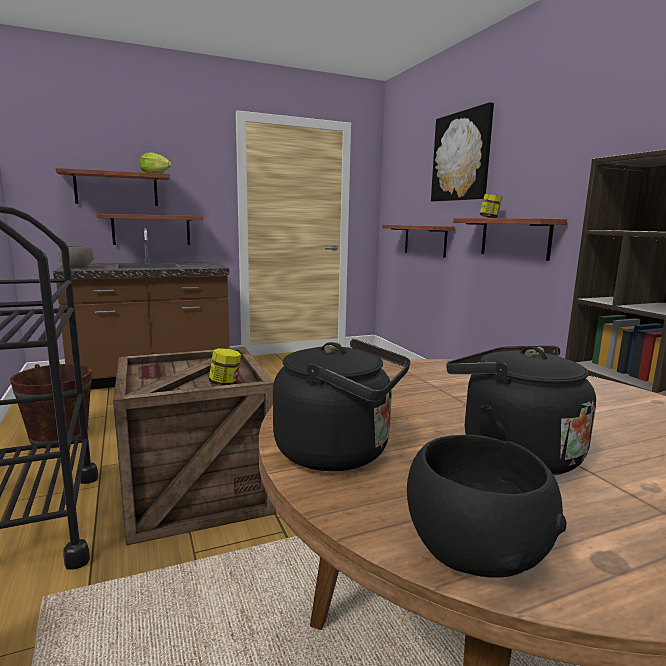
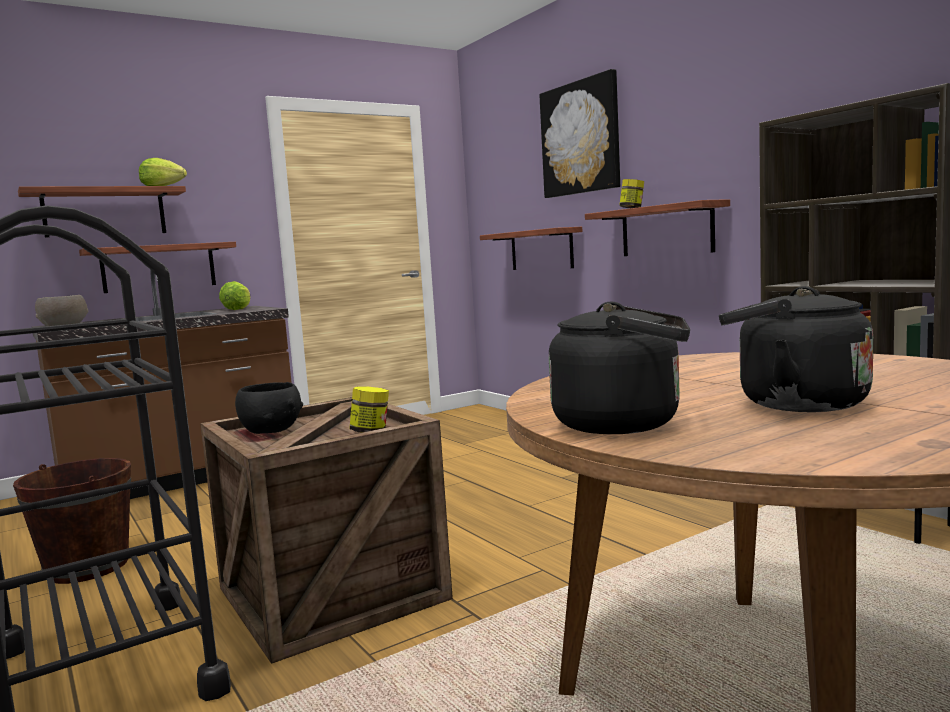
camera: 10 degrees left, 5 degrees down
black bowl [407,435,566,578] -> black bowl moved to [235,382,303,434]
none -> lettuce [219,281,251,310]

